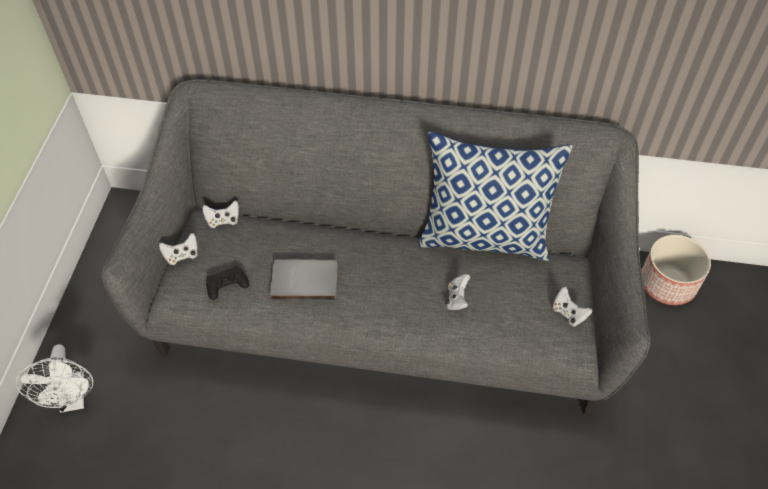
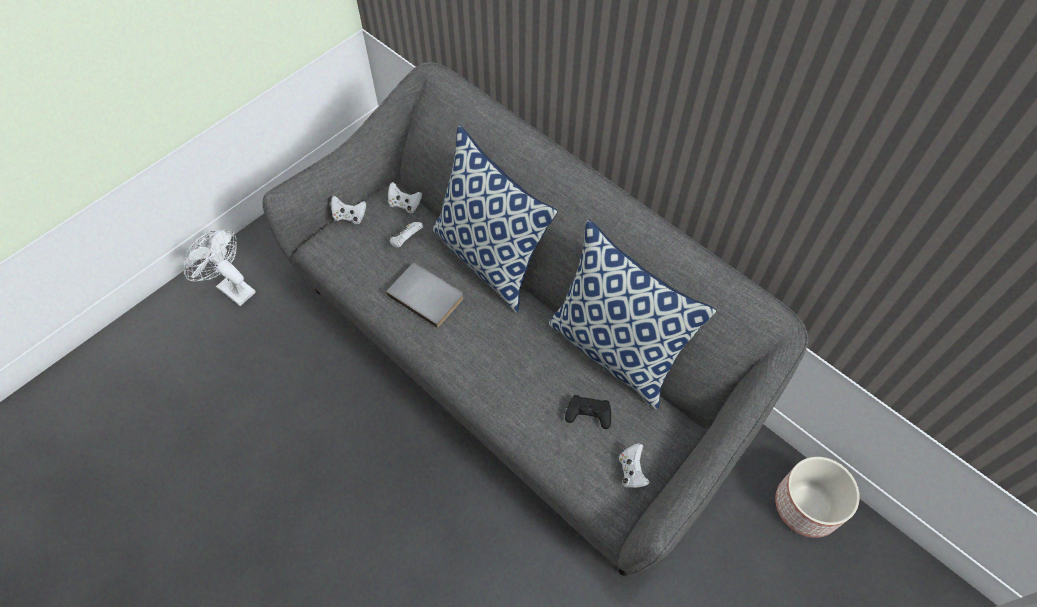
camera: 35 degrees right, 5 degrees up
white fan [16,344,93,413] -> white fan turned 105 degrees clockwise [184,229,256,306]
black game controller [206,266,249,300] -> black game controller moved to [565,395,611,429]
white game controller [446,274,470,310] -> white game controller moved to [389,222,424,248]
none -> pillow [433,125,557,312]

